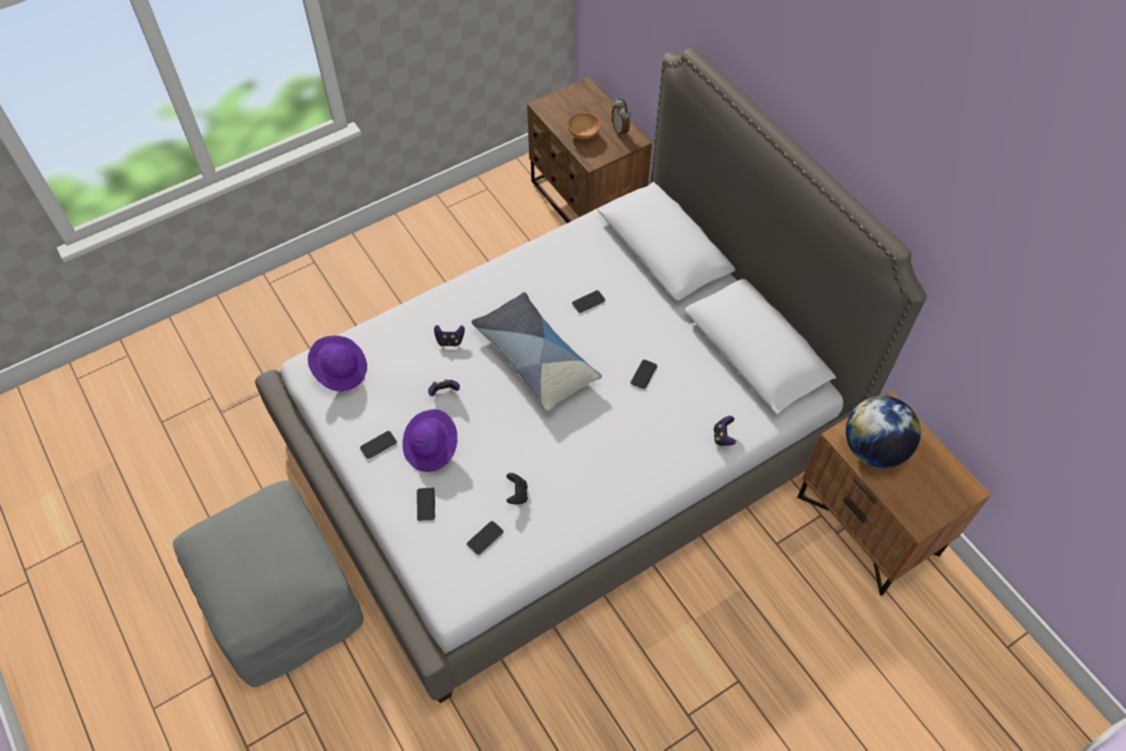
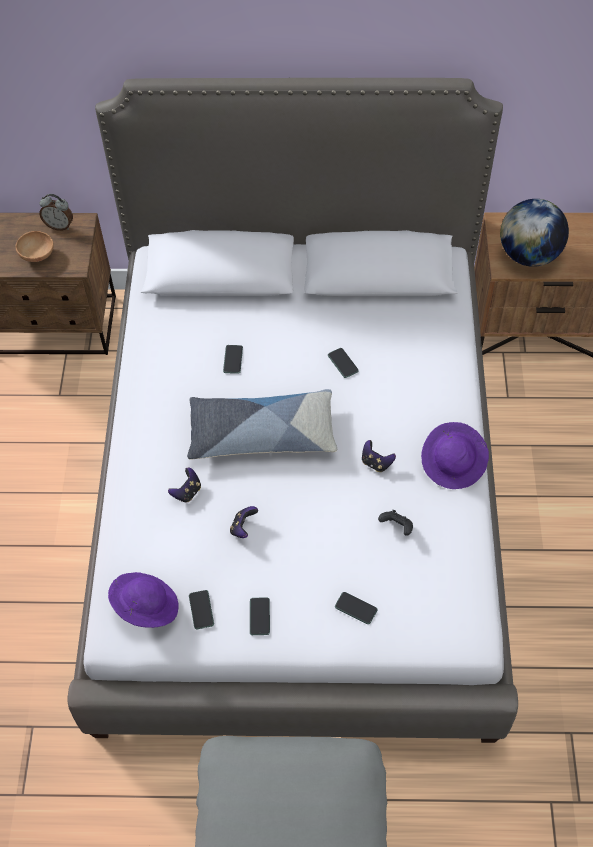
camera: 55 degrees left, 0 degrees up
purple hat [403,409,457,472] -> purple hat moved to [421,422,489,489]
phone [467,521,504,555] -> phone moved to [189,590,214,629]
game controller [714,416,736,446] -> game controller moved to [362,440,396,472]

